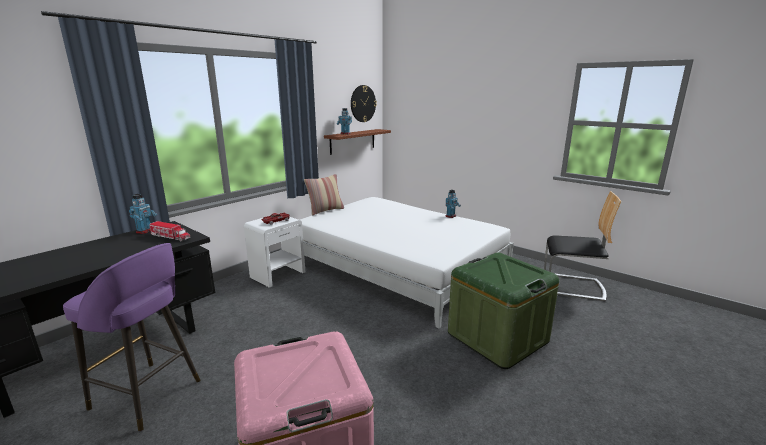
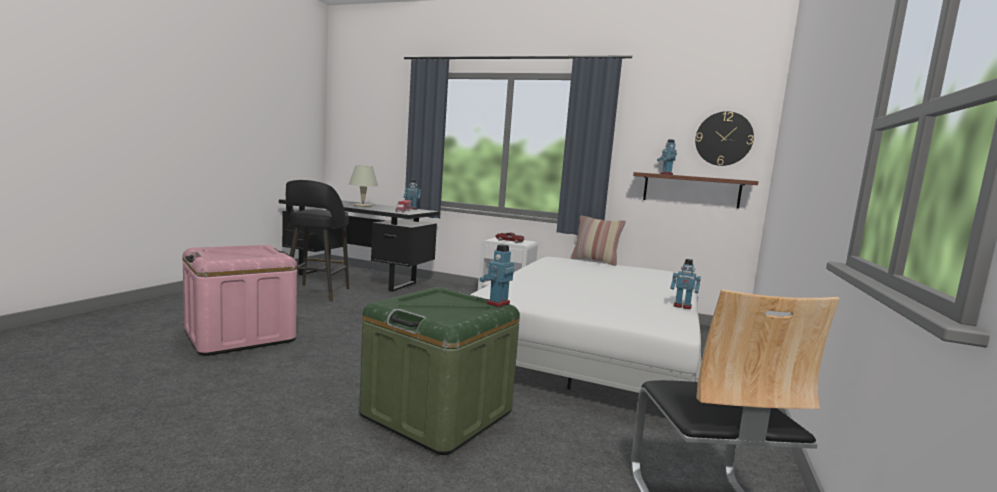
camera: 70 degrees right, 10 degrees down
purple stool [63,243,200,431] -> black stool [286,180,349,301]
none -> beige table lamp [349,165,378,207]
none -> toy robot [479,244,514,307]

